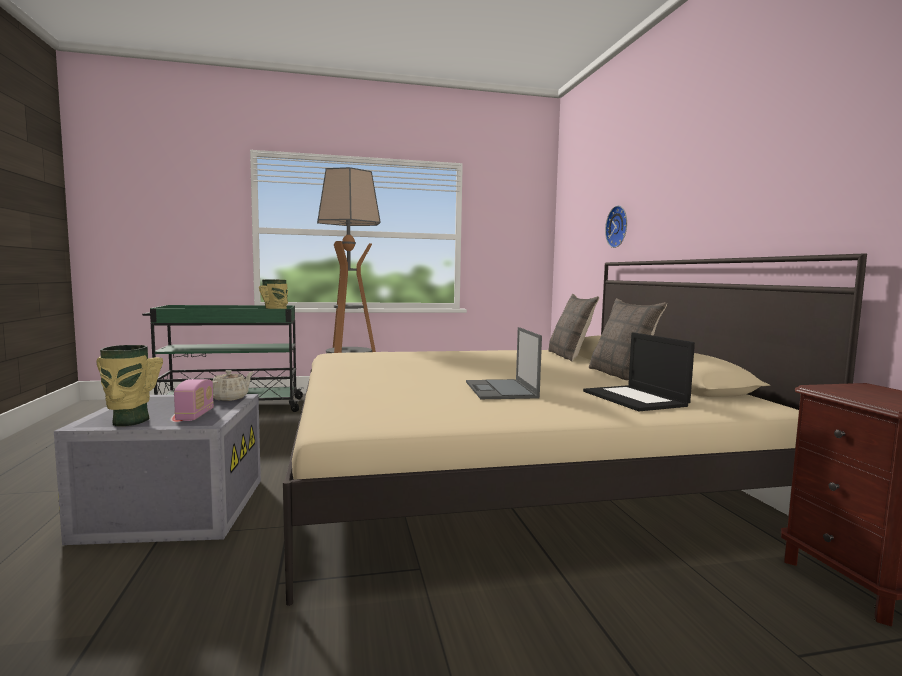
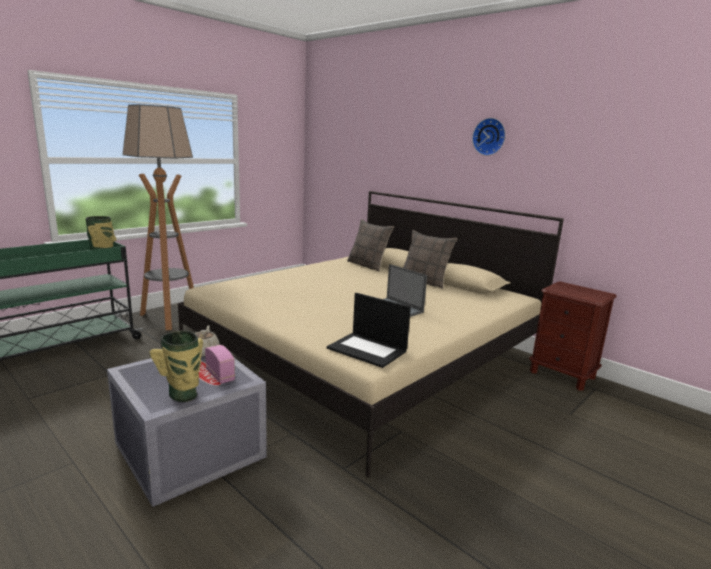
camera: 35 degrees left, 10 degrees up
laptop [583,332,695,411] -> laptop moved to [327,293,411,368]
wall clock [605,206,627,248] -> wall clock moved to [472,118,506,156]

